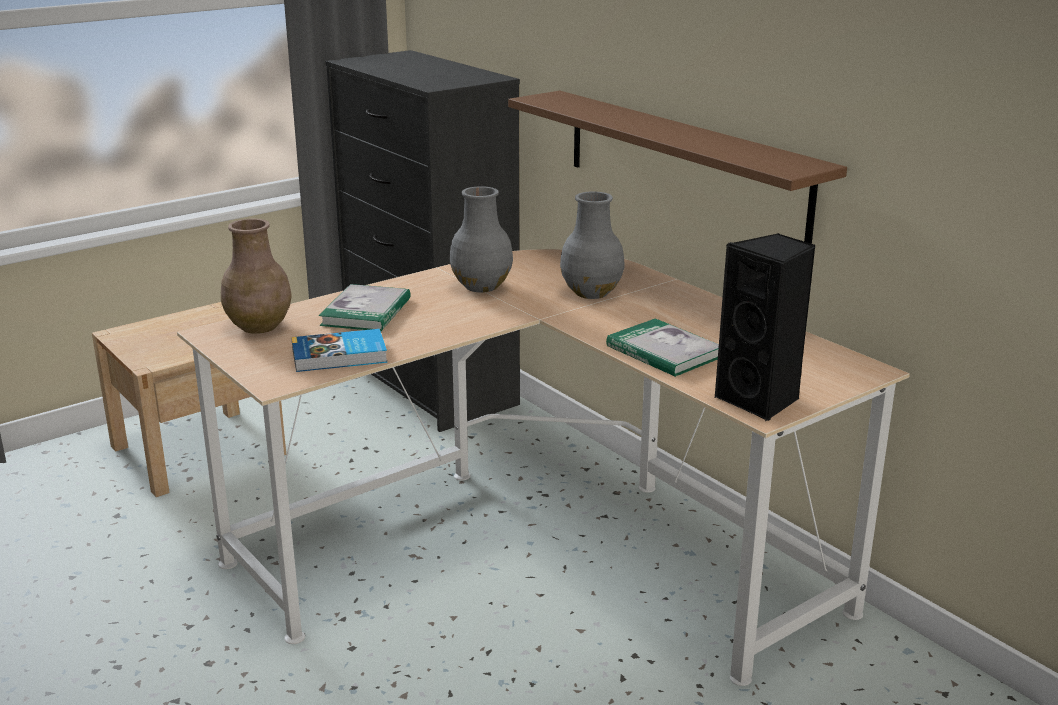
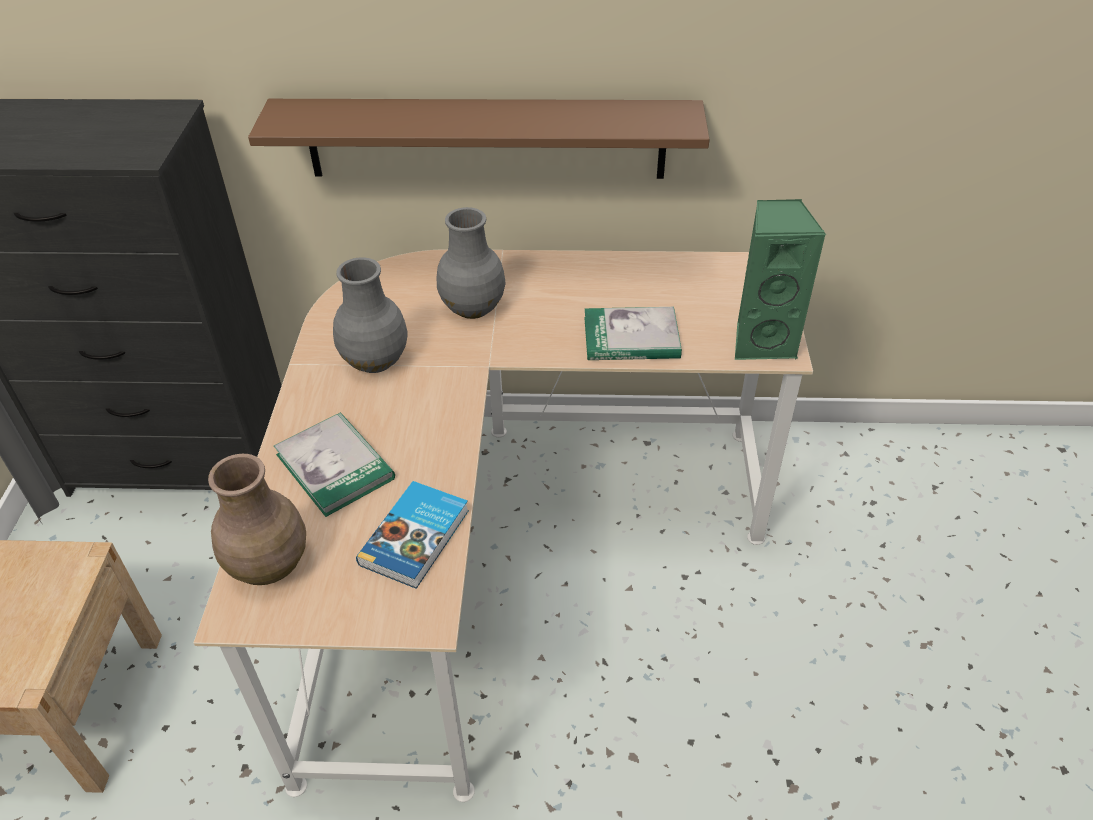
camera: 50 degrees left, 20 degrees up
black speaker [714,233,815,421] -> green speaker [735,199,826,361]

